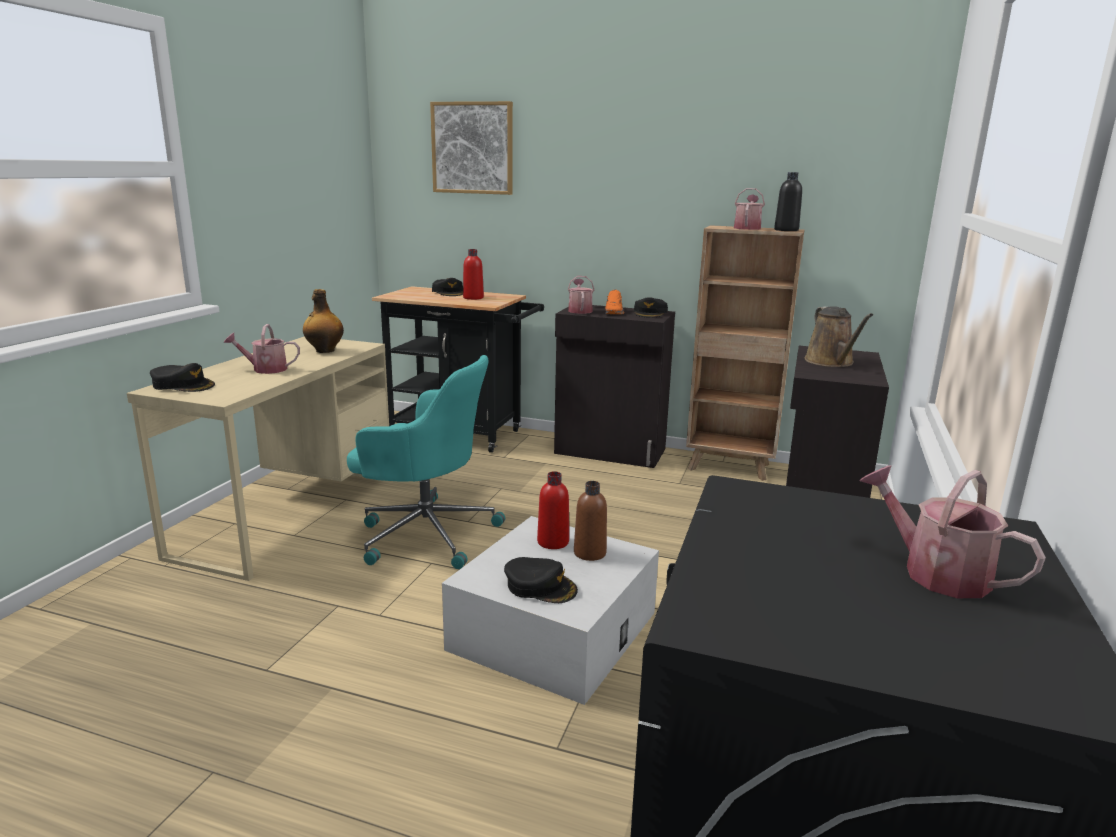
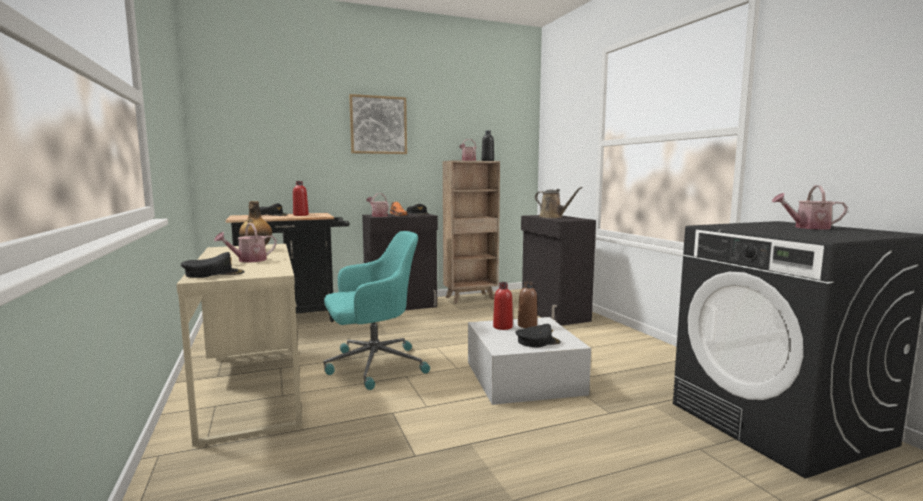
camera: 40 degrees left, 10 degrees down
picture [430,101,513,195] -> picture moved to [349,94,407,154]

